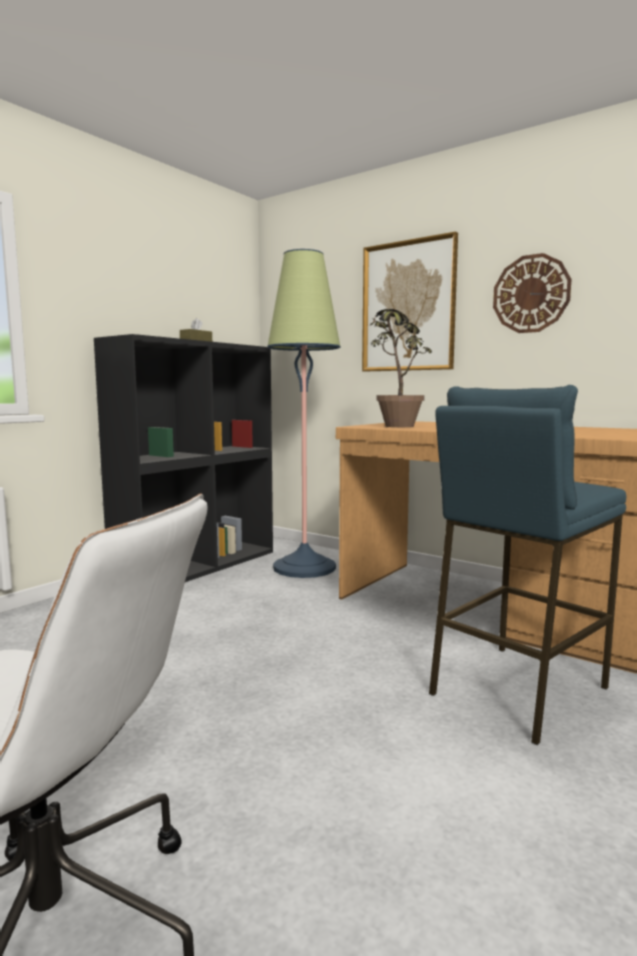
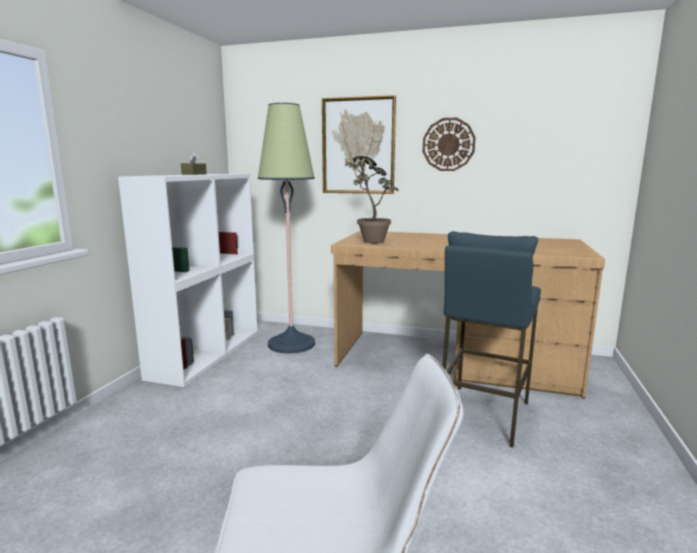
camera: 20 degrees left, 5 degrees up
black bookcase [94,334,273,582] -> white bookcase [118,174,258,387]

